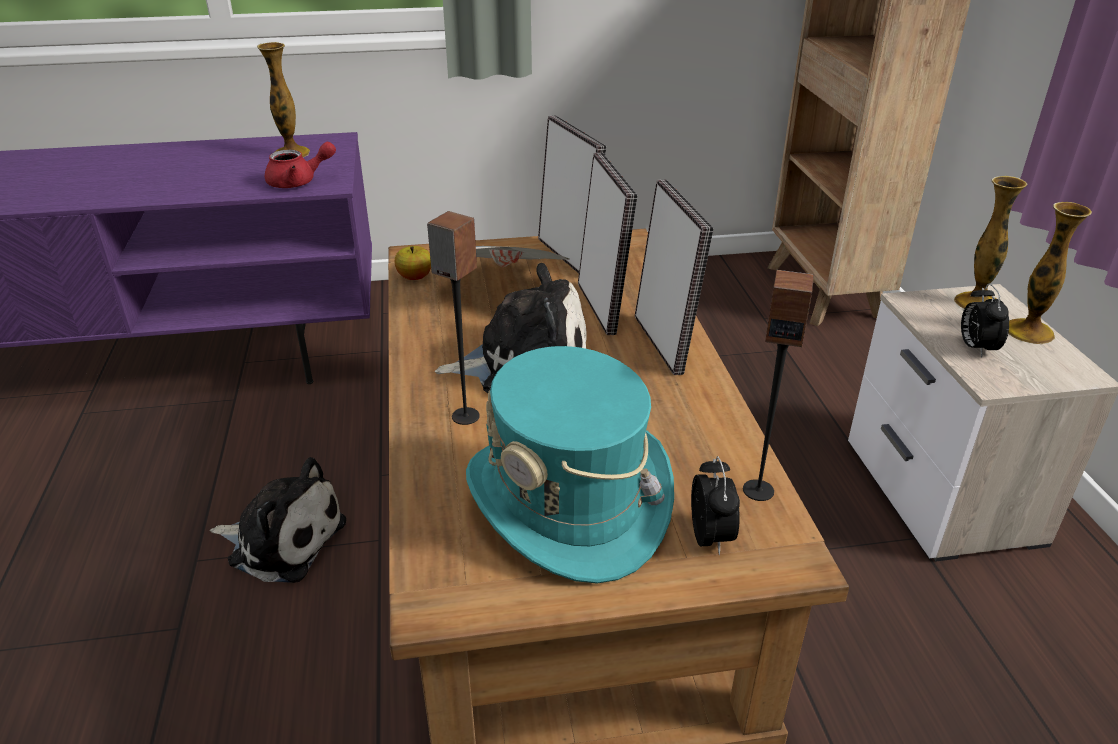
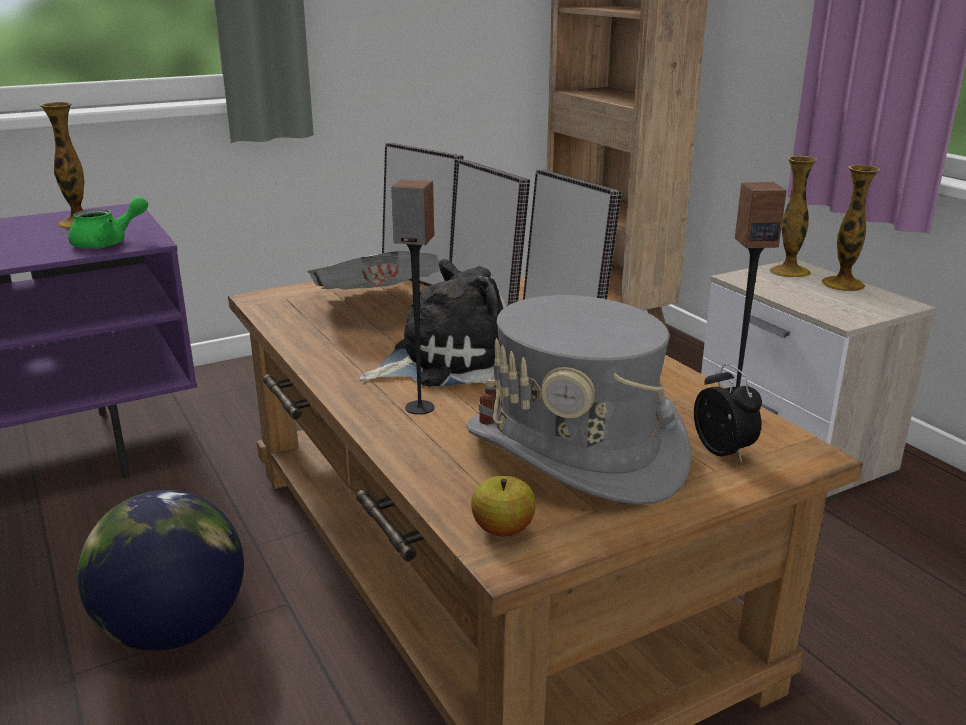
camera: 20 degrees left, 10 degrees down
plush toy [210,457,346,583] -> globe [77,490,244,651]
red teapot [265,142,336,188] -> green teapot [68,196,148,249]
apple [394,246,431,280] -> apple moved to [471,476,536,537]
turquoise hat [466,346,674,584] -> grey hat [466,295,691,505]
alarm clock [961,283,1009,358] -> none

